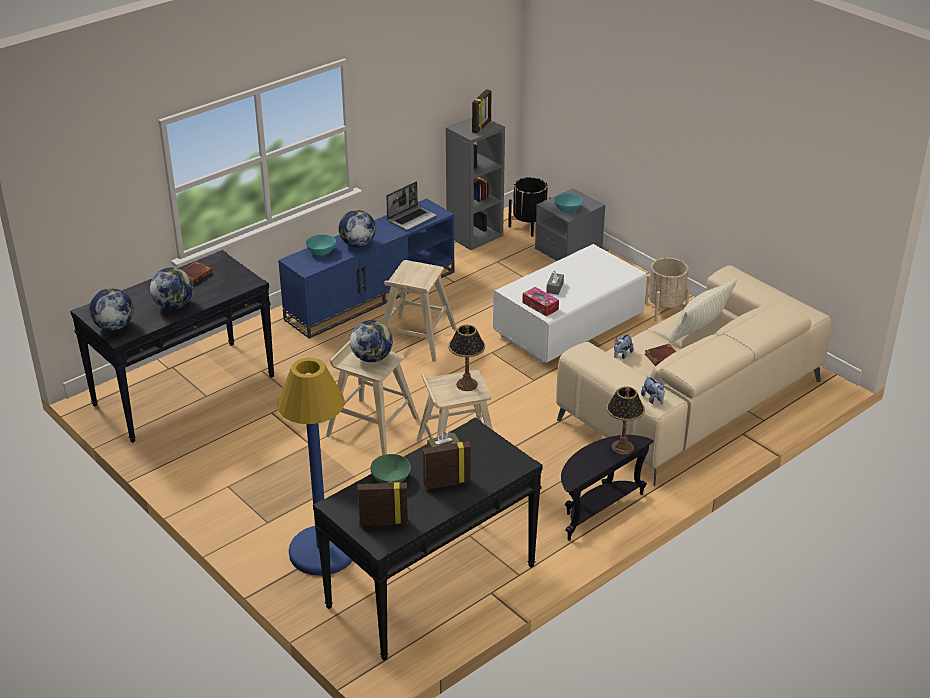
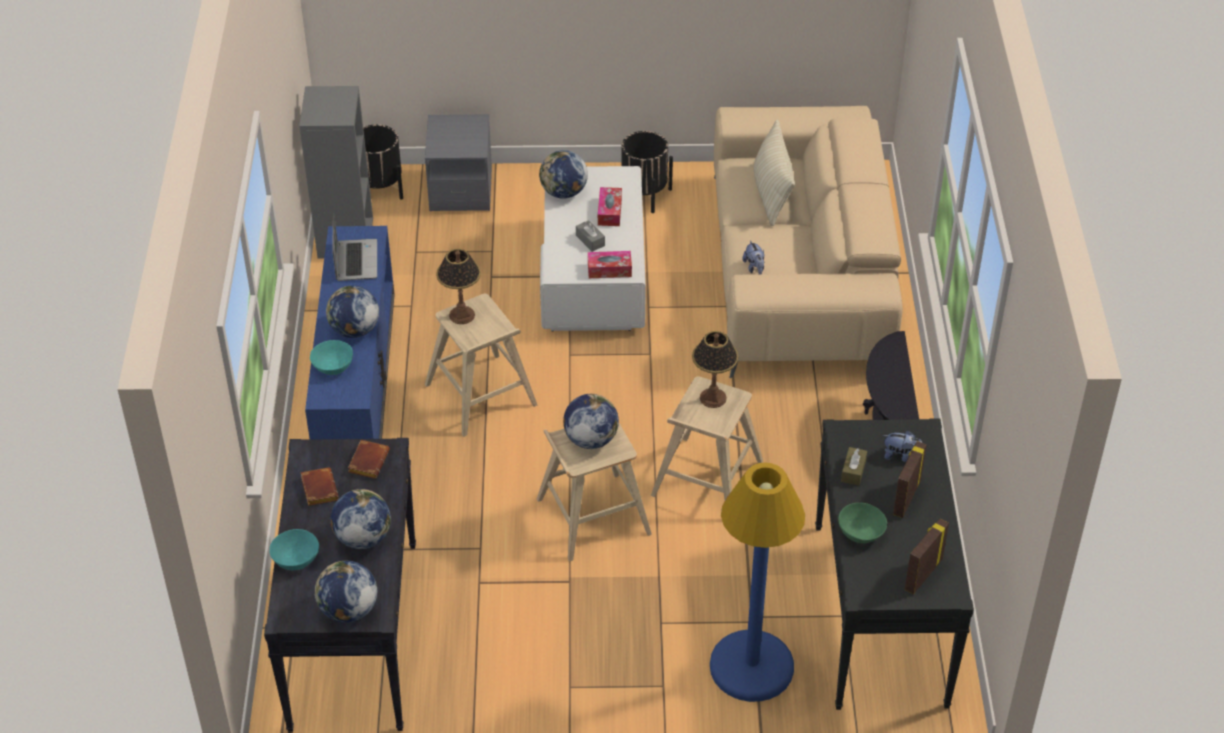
camera: 50 degrees left, 10 degrees up
picture frame [472,89,492,134] -> none
turquoise bowl [554,194,583,213] -> turquoise bowl moved to [269,529,319,570]
table lamp [606,386,645,455] -> table lamp moved to [436,249,481,324]
plush toy [641,376,665,405] -> plush toy moved to [883,431,922,462]
beige planter [645,258,690,321] -> black planter [621,131,673,213]
brown book [645,343,676,366] -> brown book moved to [348,440,390,479]
none -> globe [539,150,588,199]
none -> tissue box [598,187,622,226]

